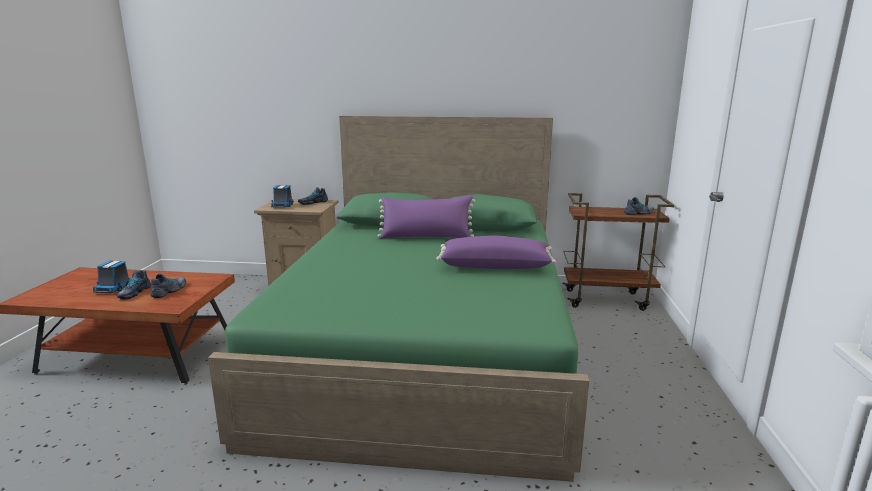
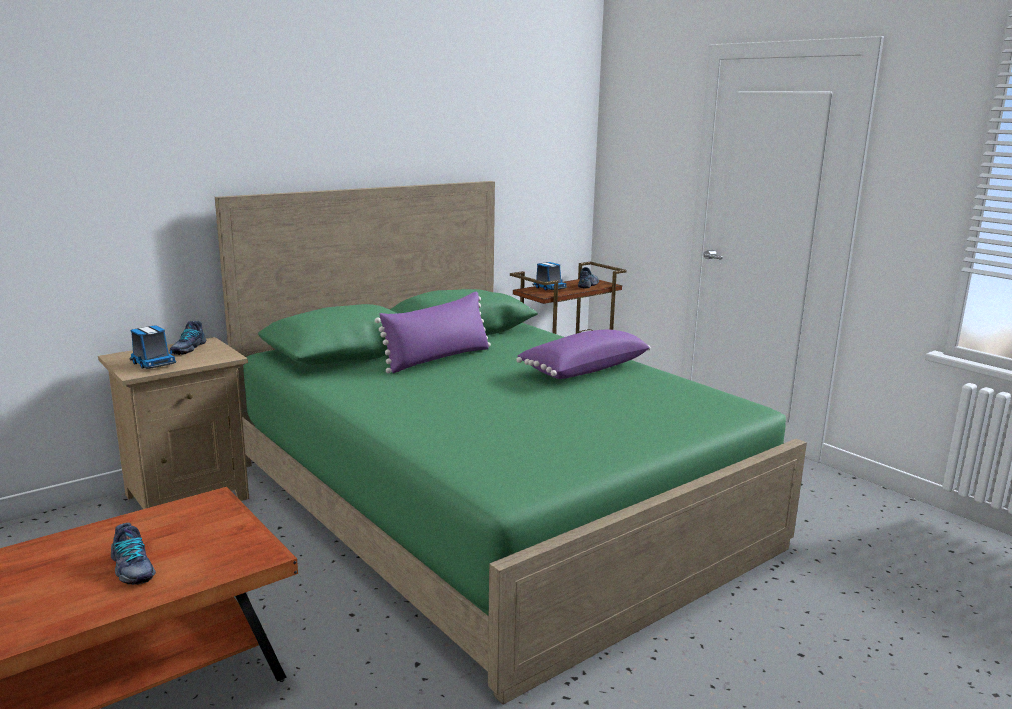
camera: 45 degrees left, 0 degrees up
toy truck [93,261,131,293] -> toy truck moved to [532,262,567,291]
shoe [150,274,186,298] -> none

